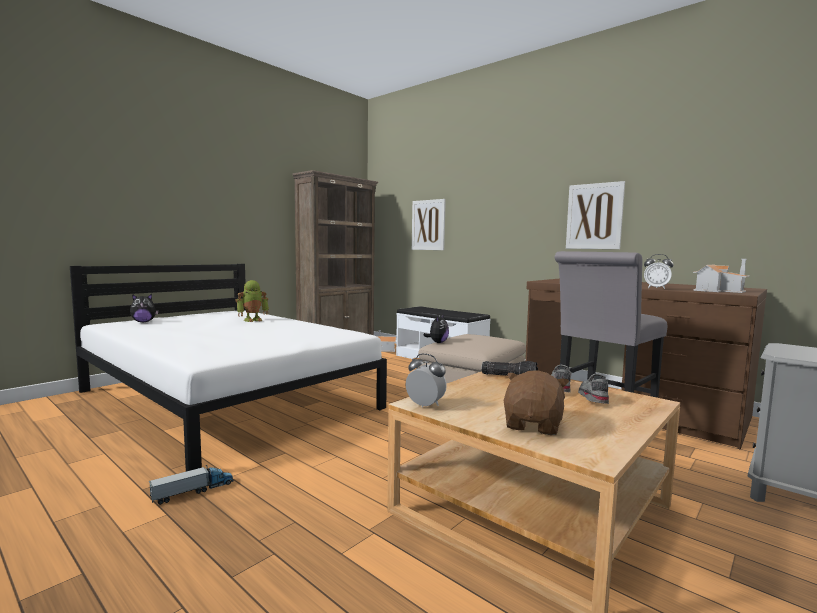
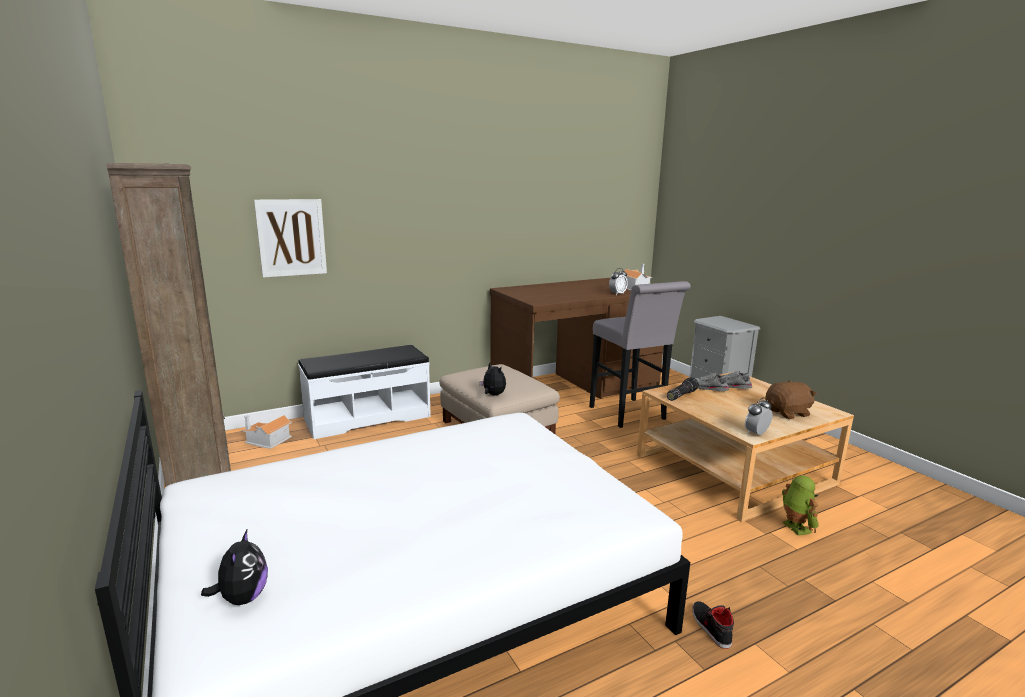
camera: 70 degrees left, 10 degrees up
toy truck [149,465,234,505] -> black shoe [692,601,734,649]
toy robot [236,280,269,322] -> toy robot moved to [782,475,819,536]
brown plush toy [504,370,569,435] -> brown plush toy turned 120 degrees clockwise [766,380,817,419]
picture [566,181,625,249] -> none

